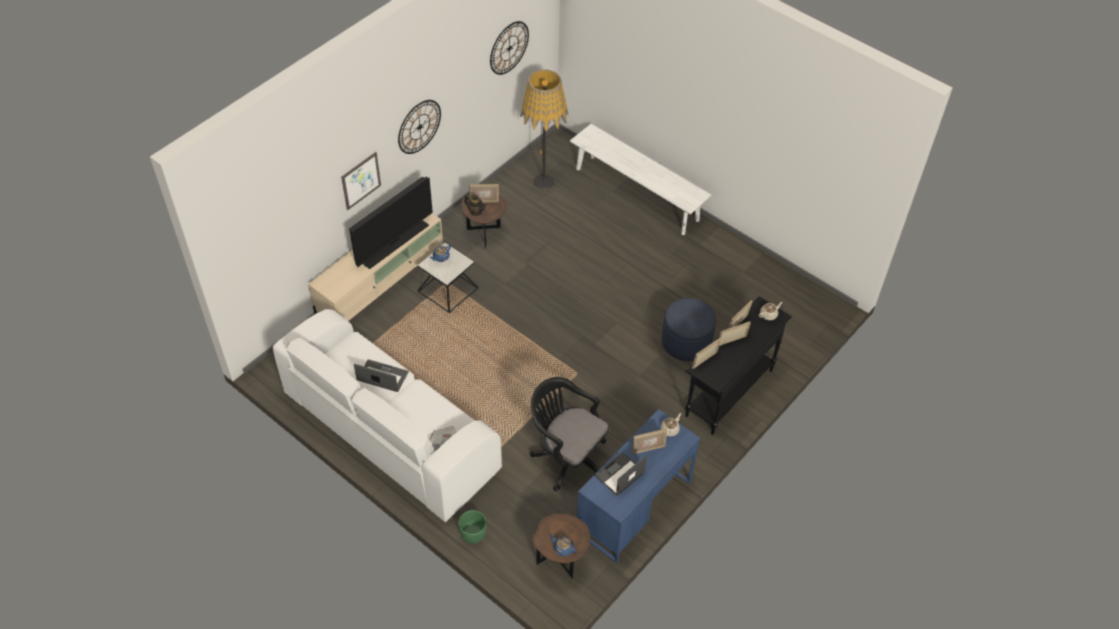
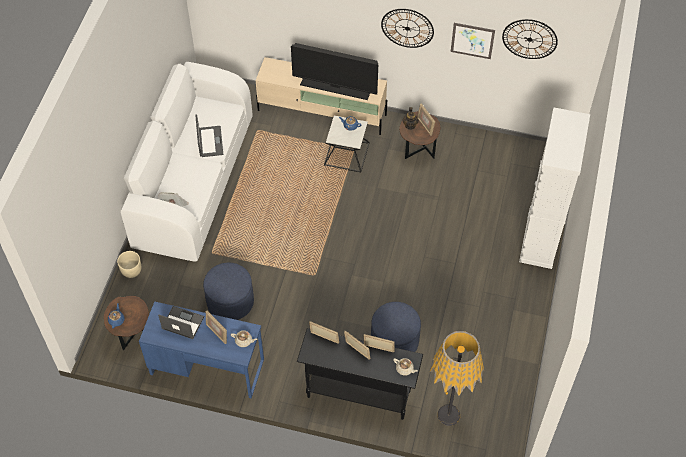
camera: 65 degrees right, 5 degrees up
picture [341,152,381,210] -> picture moved to [451,23,495,59]
green planter [458,510,486,544] -> beige planter [117,251,141,278]
floor lamp [520,70,569,190] -> floor lamp moved to [430,331,484,426]
black office chair [530,377,609,491] -> blue ottoman [203,263,254,320]
white bench [570,124,711,235] -> white cabinet [519,107,590,269]

